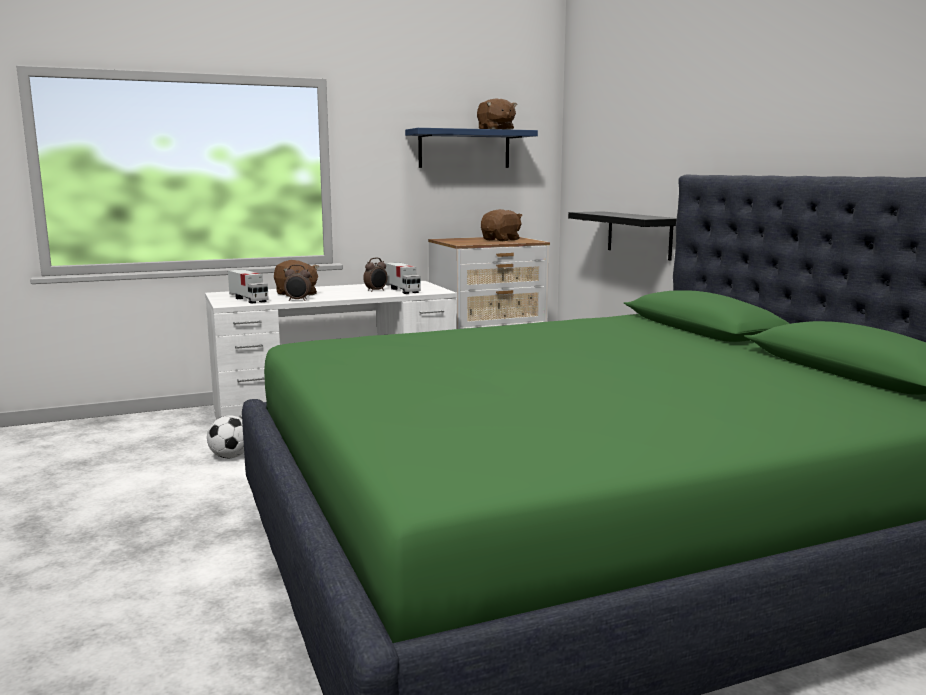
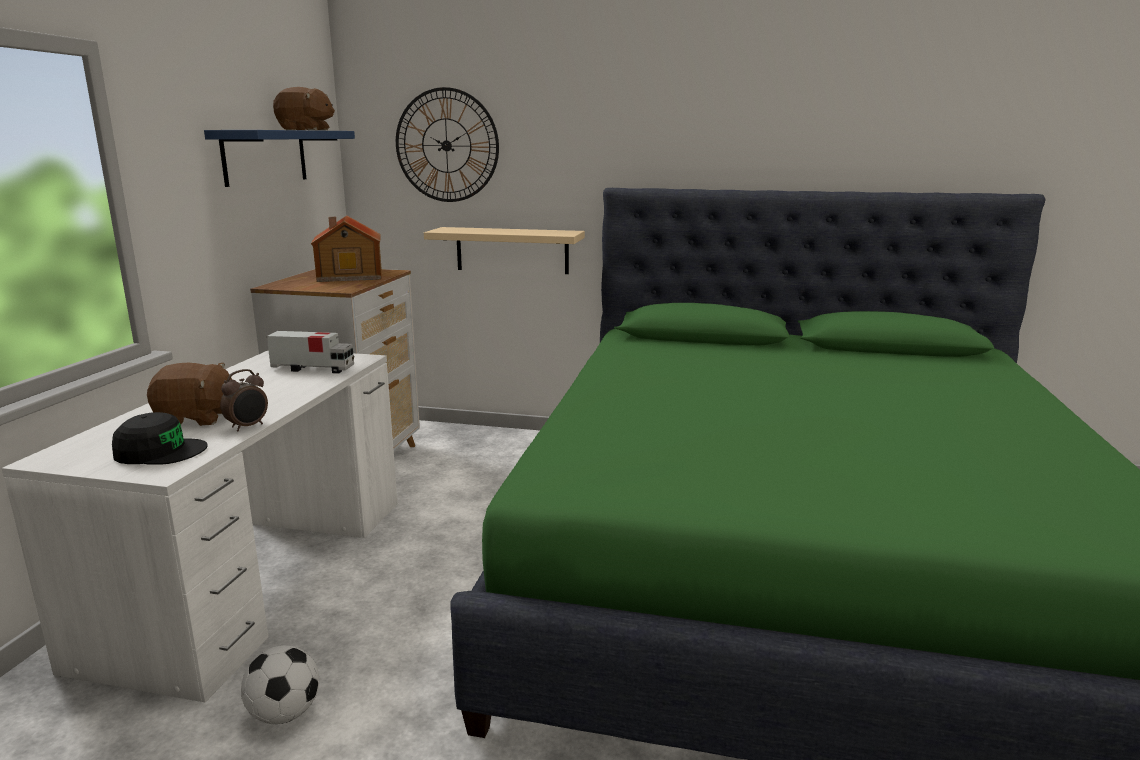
camera: 55 degrees left, 5 degrees up
toy truck [228,269,269,304] -> black cap [112,412,208,465]
alarm clock [363,258,387,292] -> none
brown plush toy [481,209,523,241] -> toy house [311,215,382,282]
black shelf [568,211,677,260] -> beige shelf [424,227,585,274]
none -> wall clock [396,87,499,202]

